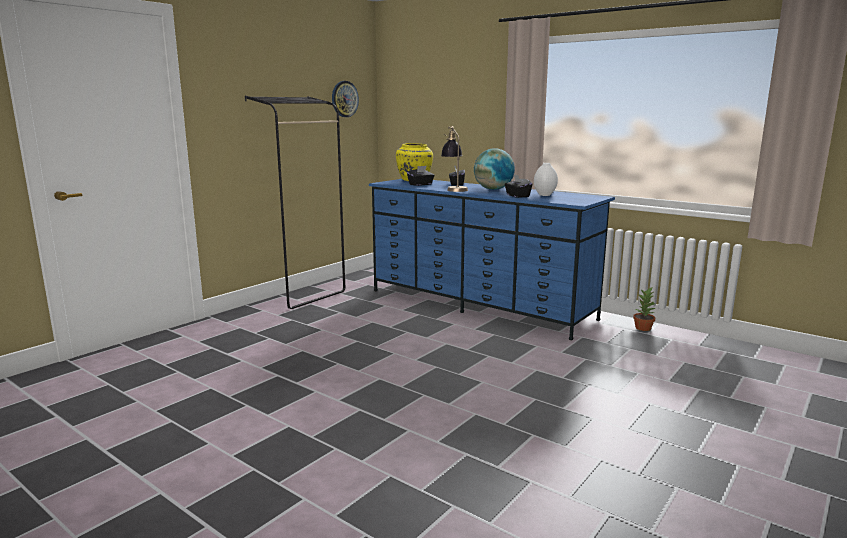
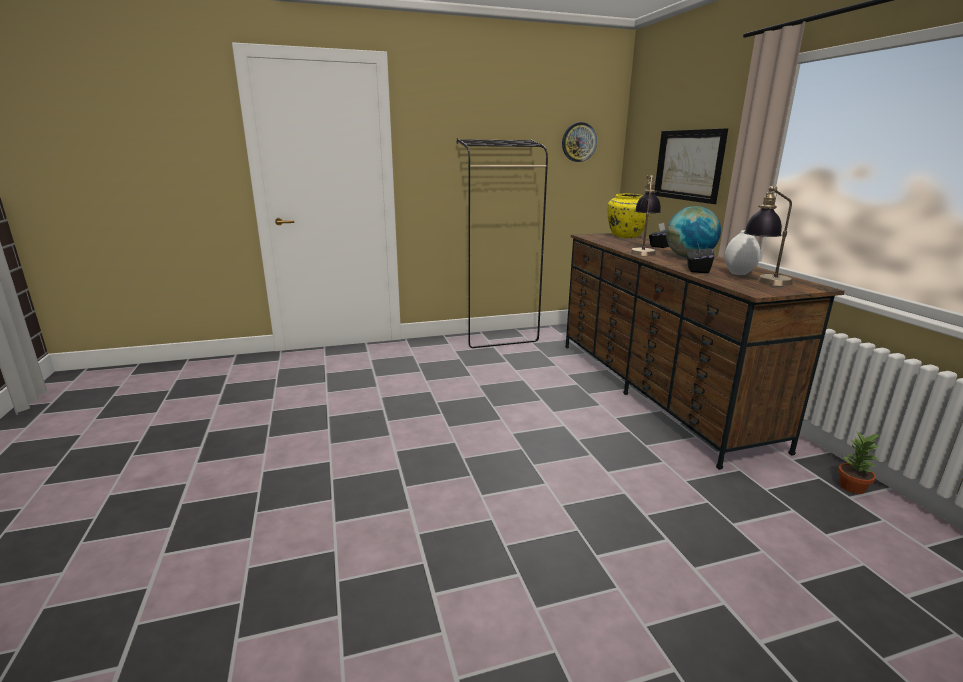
camera: 35 degrees right, 5 degrees up
blue dresser [369,179,615,340] -> brown dresser [565,233,845,470]
black tissue box [407,166,435,186] -> none
none -> picture [654,128,728,204]
none -> table lamp [744,186,793,286]

